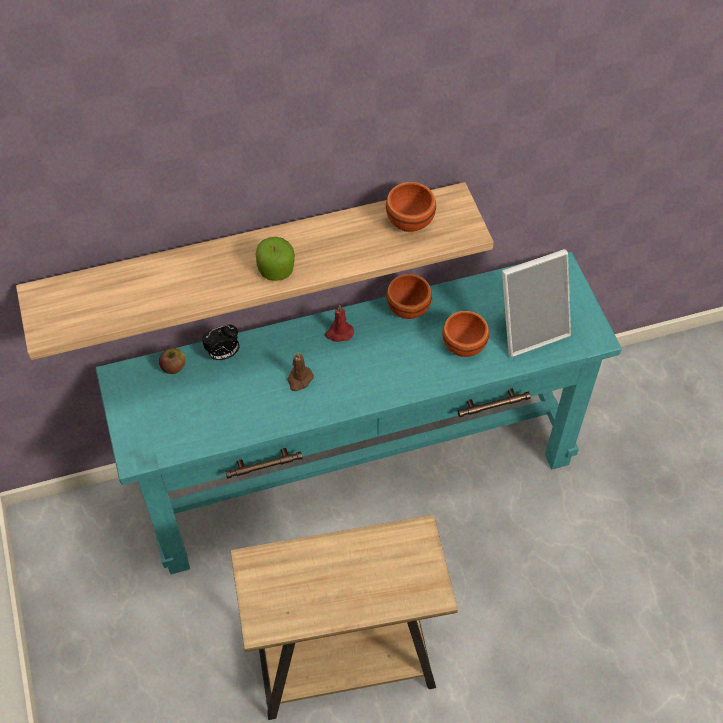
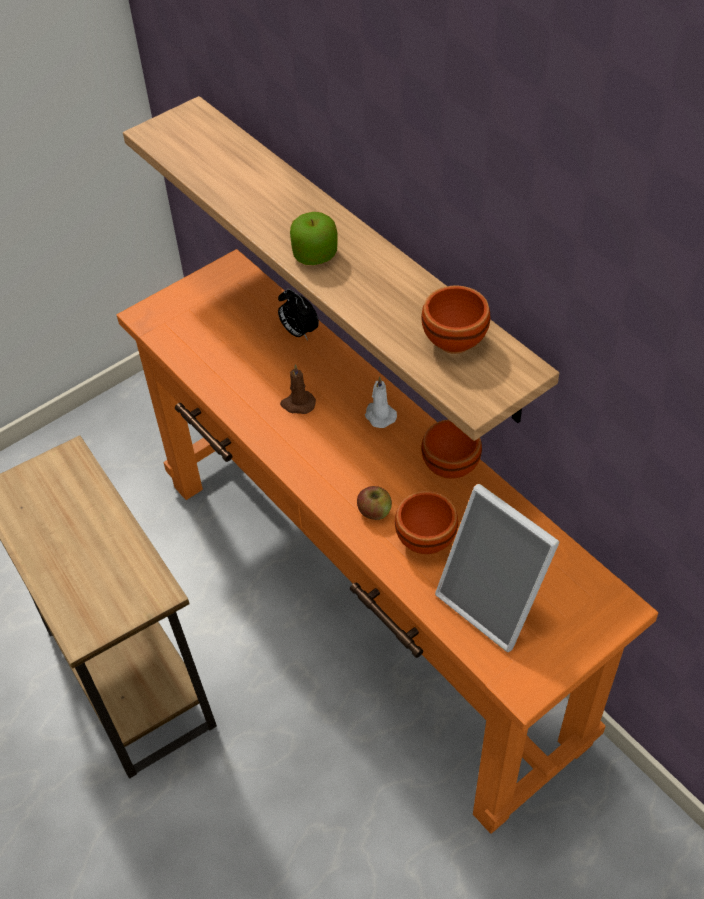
camera: 70 degrees right, 5 degrees down
turquoise console table [95,251,622,574] -> orange console table [117,249,658,834]
apple [159,348,186,374] -> apple moved to [357,486,392,520]
red candle [325,305,354,342] -> white candle [365,377,397,428]

